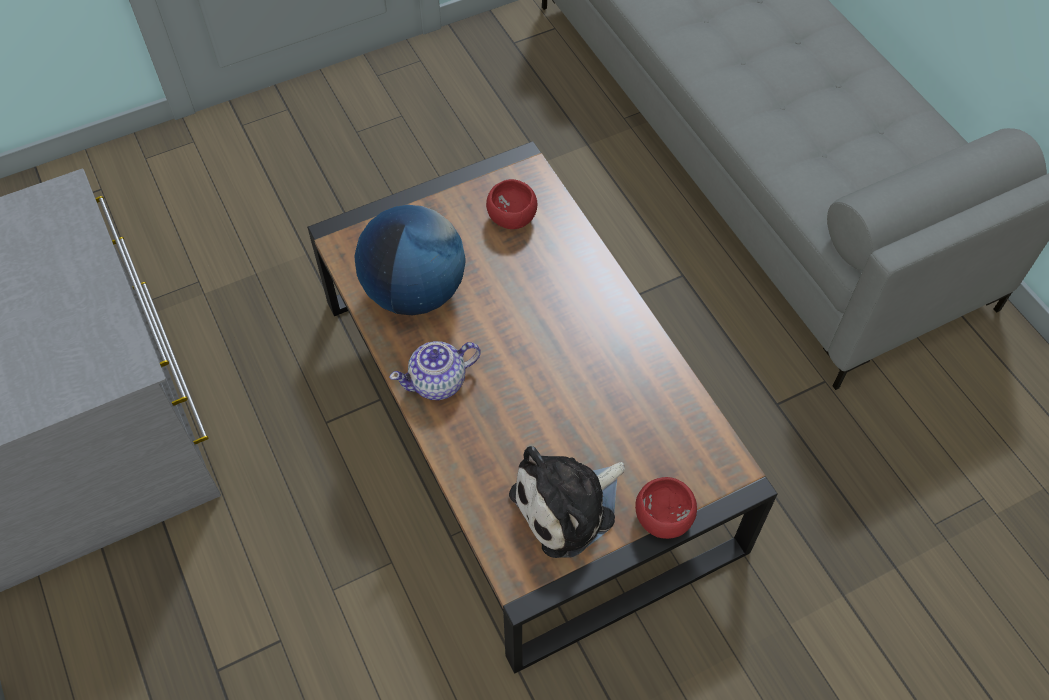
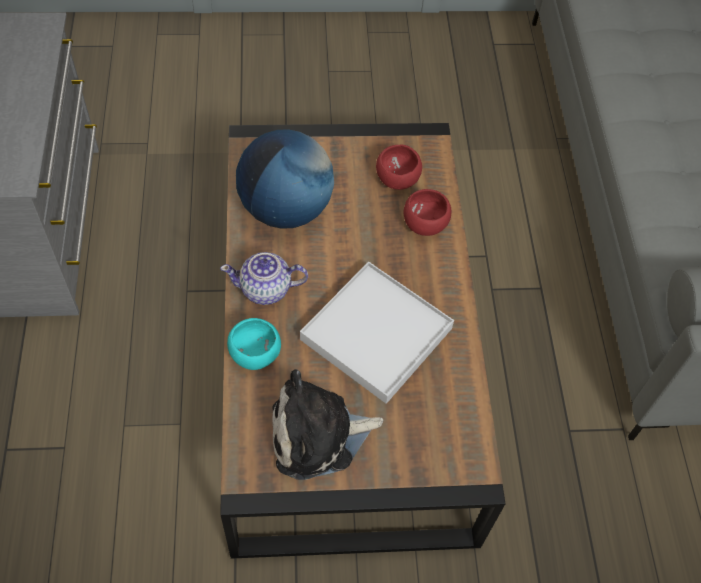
camera: 20 degrees right, 0 degrees up
red bowl [635,477,697,539] -> red bowl moved to [404,189,451,236]
none -> turquoise bowl [227,318,281,370]
none -> white tray [300,262,454,404]

